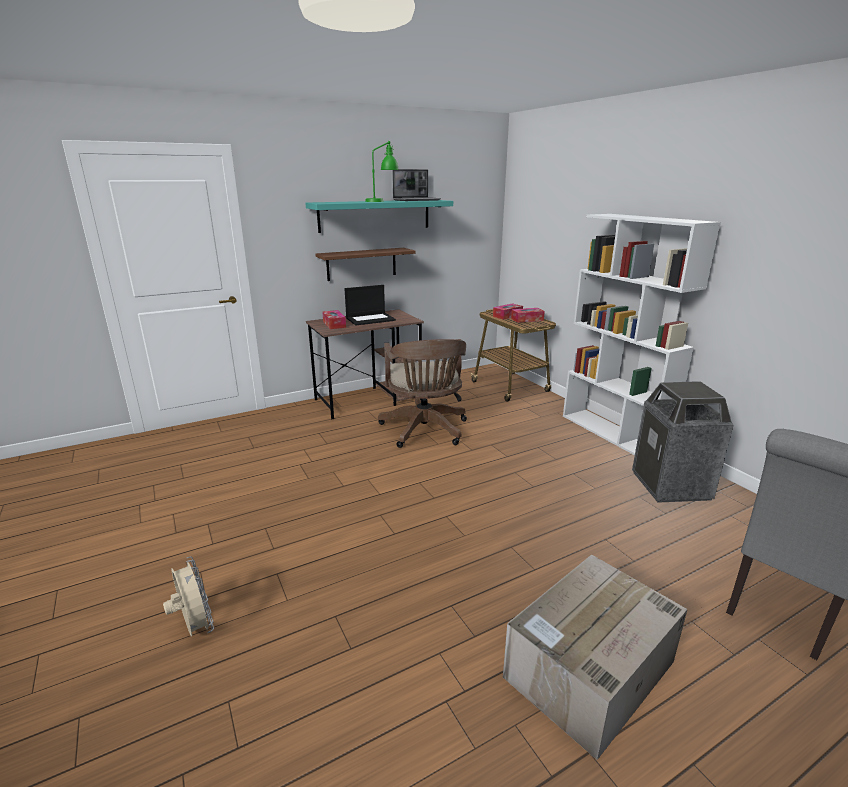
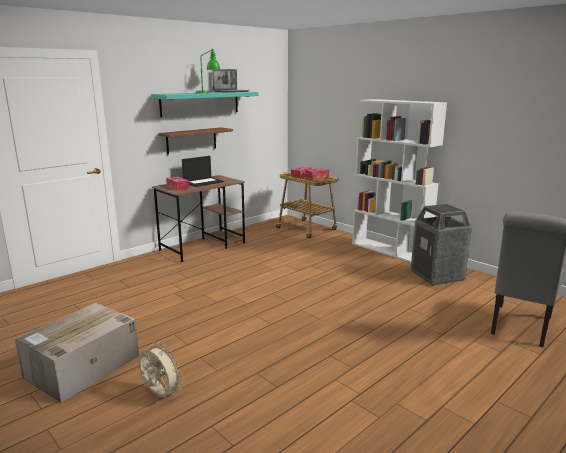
camera: 15 degrees left, 5 degrees down
brown office chair [378,339,467,448] -> none
cardboard box [503,554,688,760] -> cardboard box moved to [15,303,139,403]

